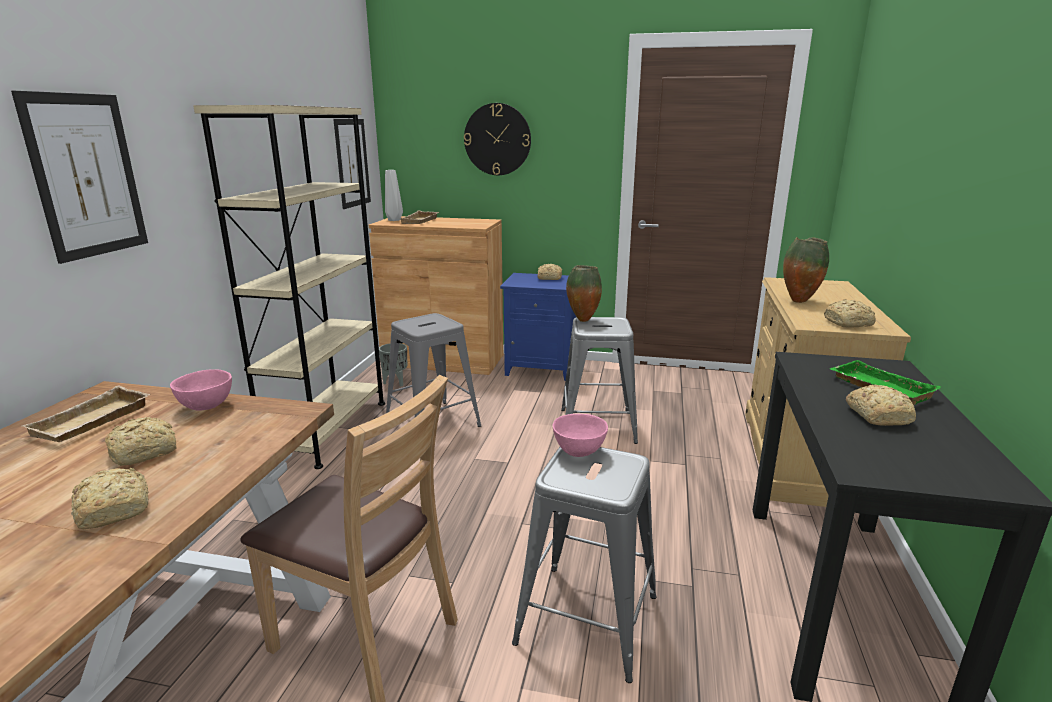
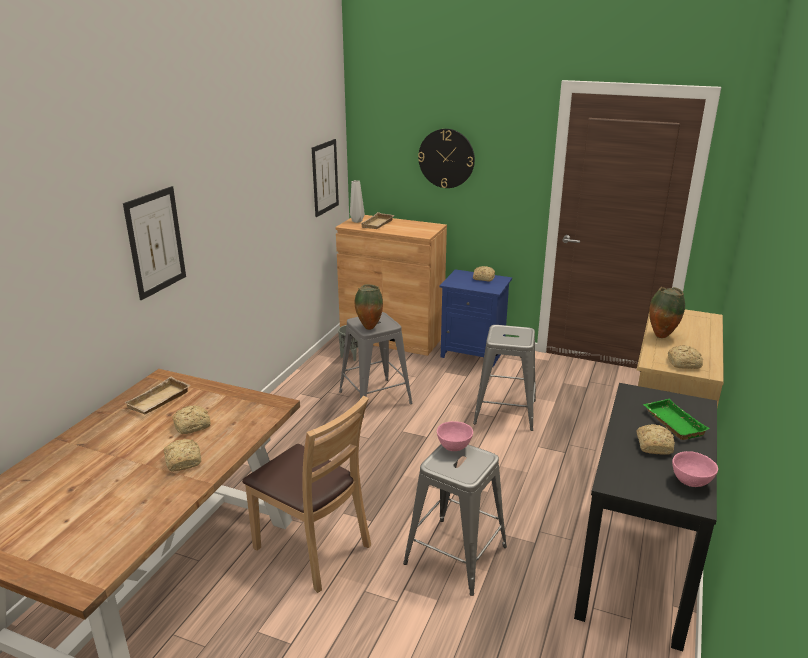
camera: 10 degrees right, 5 degrees up
pink bowl [170,369,232,411] -> pink bowl moved to [672,451,718,487]
beige bookcase [193,105,385,469] -> none
vase [566,265,602,322] -> vase moved to [355,284,383,330]

